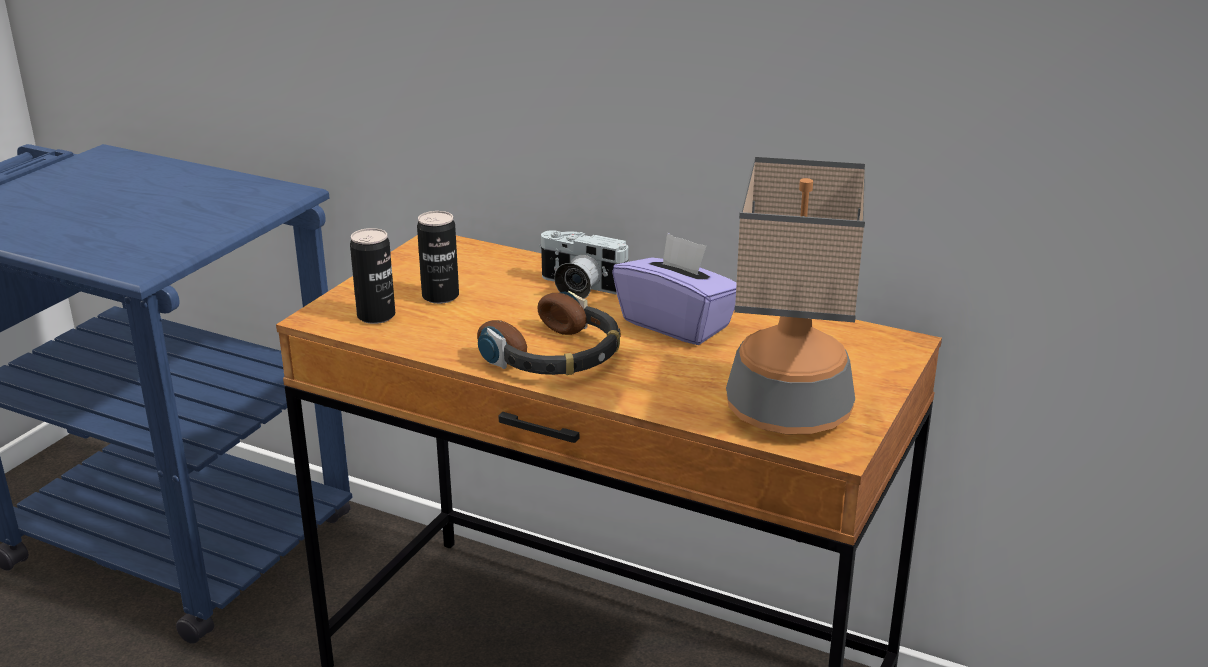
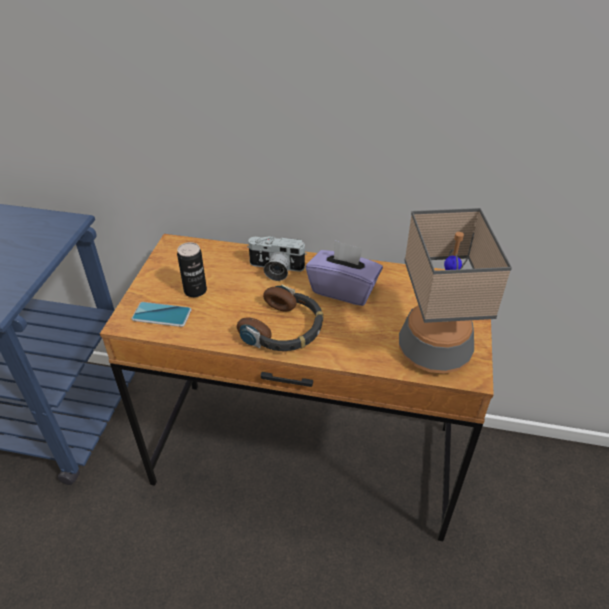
camera: 15 degrees left, 15 degrees up
can [350,228,395,324] -> phone [131,302,192,327]

